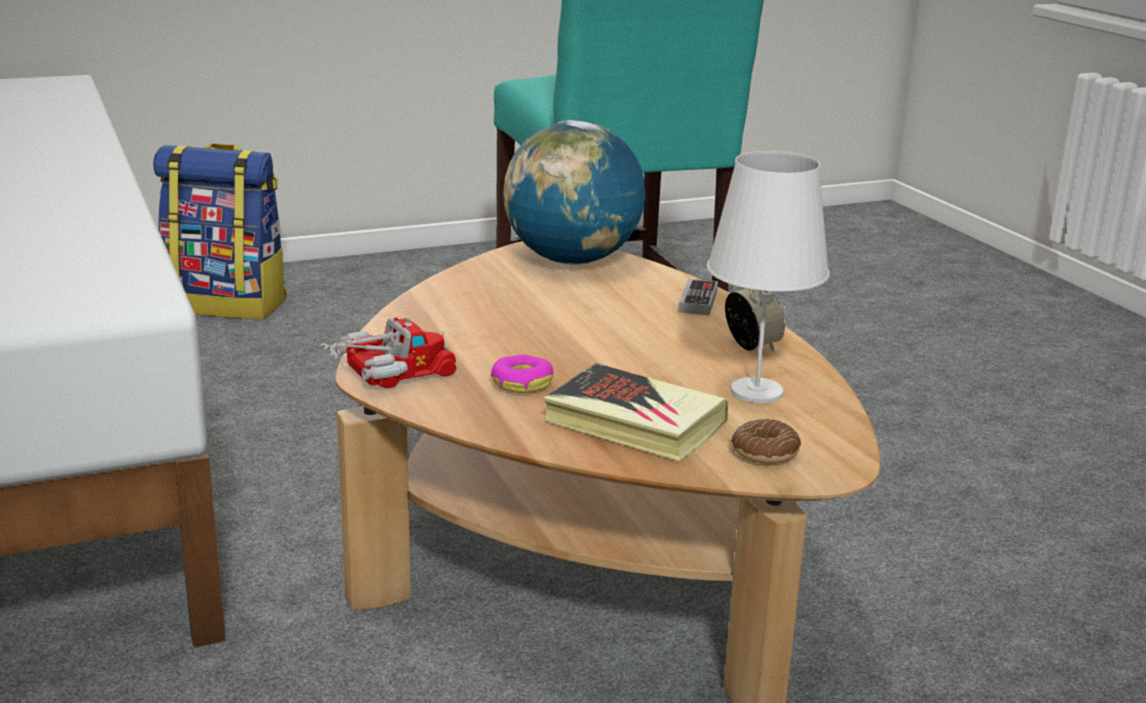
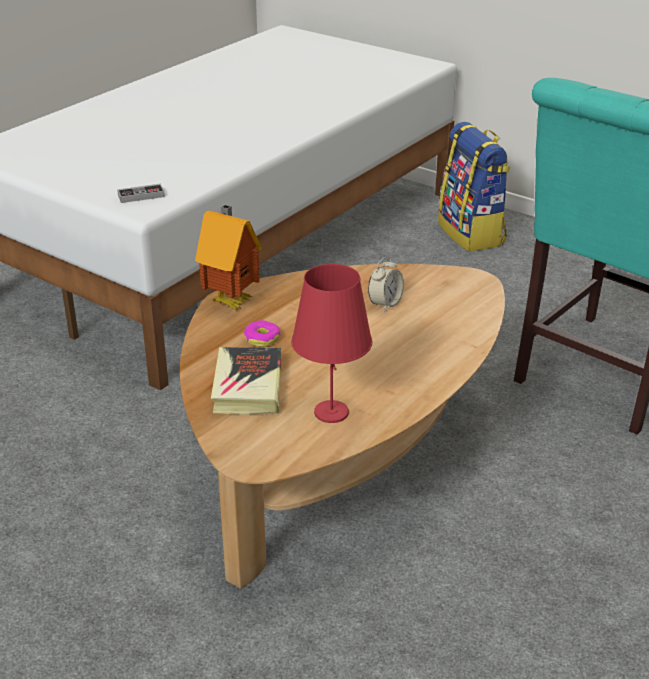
camera: 60 degrees right, 10 degrees up
toy truck [320,316,457,388] -> toy house [195,205,262,310]
globe [503,120,645,265] -> none
game controller [678,279,718,316] -> game controller moved to [117,183,165,203]
white table lamp [707,151,830,403] -> red table lamp [291,264,372,423]
alarm clock [725,284,785,352] -> alarm clock moved to [368,257,404,311]
donut [731,419,801,464] -> none

